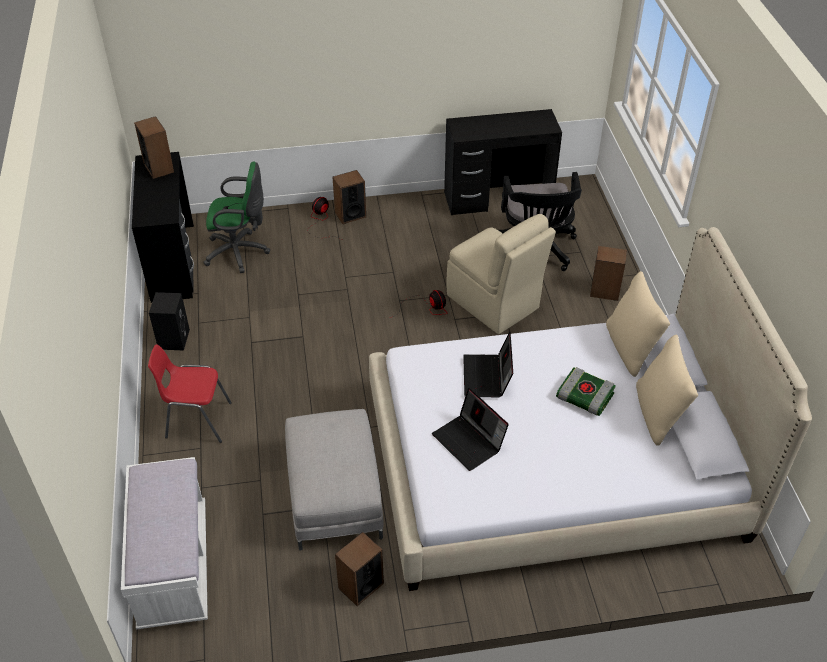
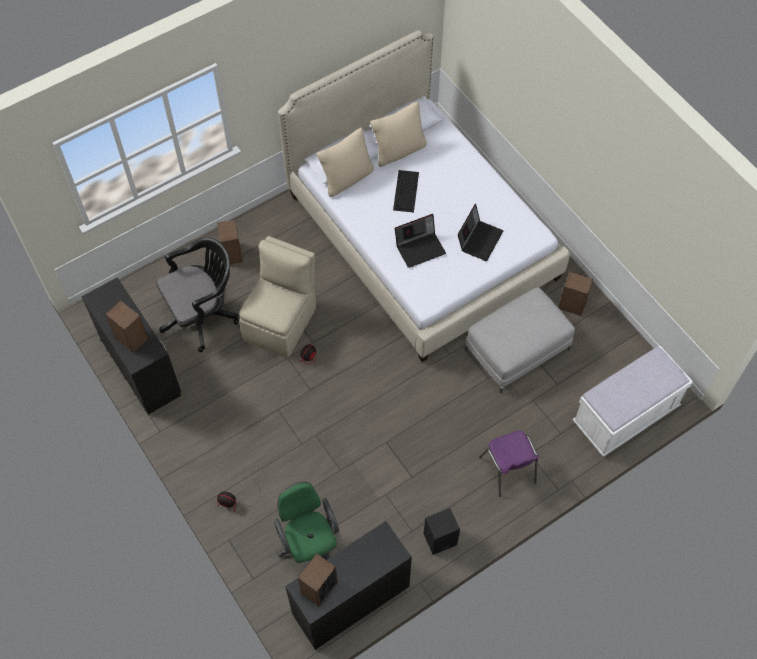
camera: 115 degrees left, 15 degrees up
red chair [148,345,232,443] -> purple chair [479,431,539,497]
speaker [333,170,366,224] -> speaker moved to [105,300,148,353]
book [556,367,616,416] -> keyboard [393,170,419,212]

